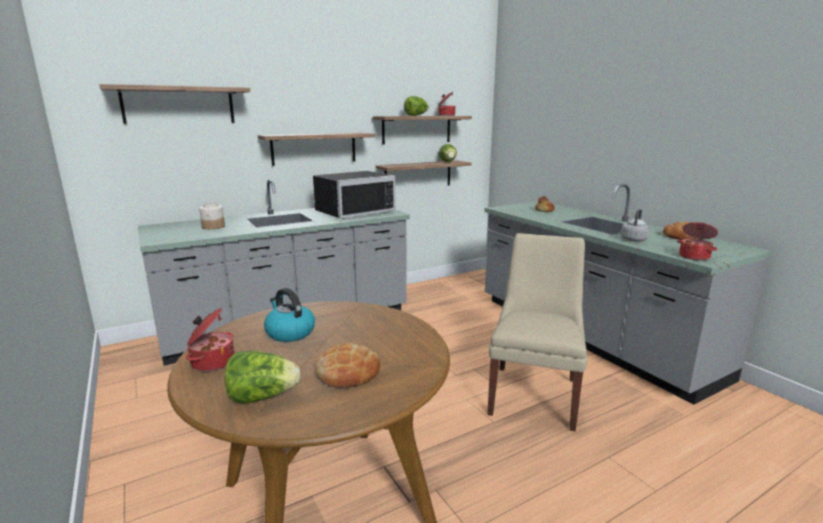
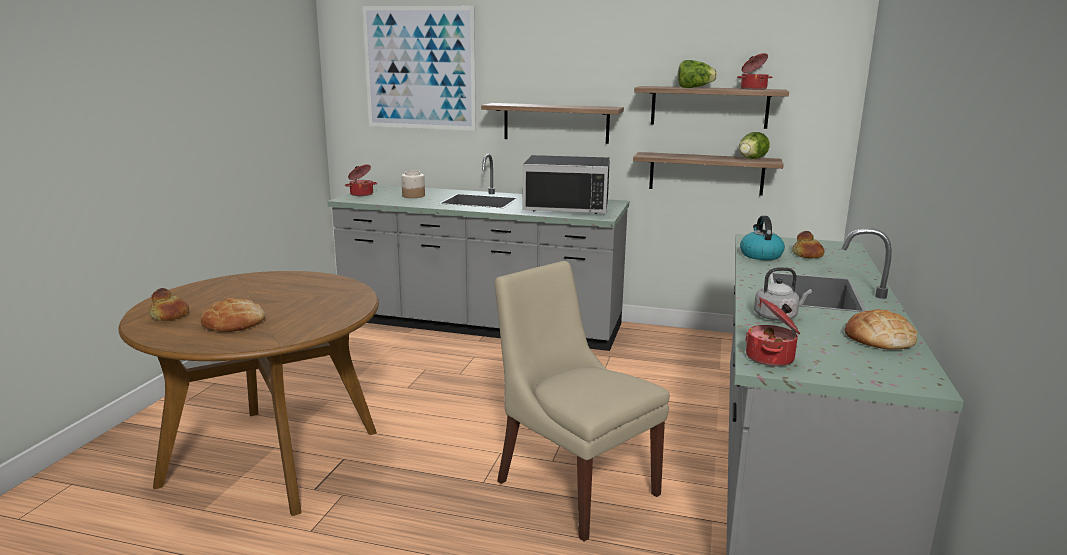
camera: 45 degrees right, 0 degrees up
shelf [99,84,250,124] -> picture [362,6,476,131]
cooking pot [186,308,234,372] -> cooking pot moved to [345,164,377,196]
lettuce [225,351,301,404] -> bread [150,288,189,321]
kettle [264,288,315,342] -> kettle moved to [740,216,785,260]
beige chair [487,233,587,431] -> beige chair turned 105 degrees counterclockwise [495,261,670,542]

